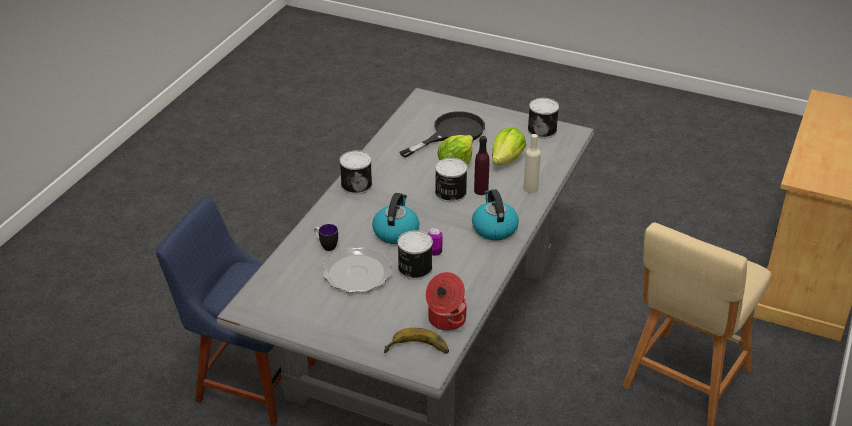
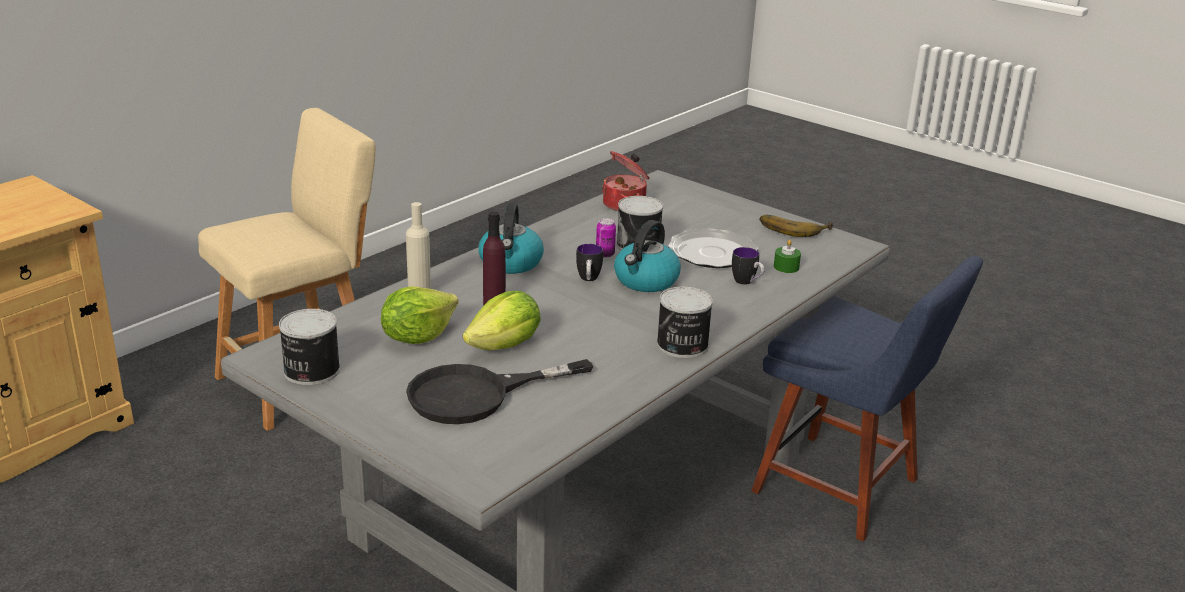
camera: 165 degrees left, 10 degrees down
banana [384,328,449,354] -> banana moved to [759,215,833,237]
can [435,158,467,202] -> none
none -> mug [576,244,603,281]
none -> green candle [774,240,801,273]

